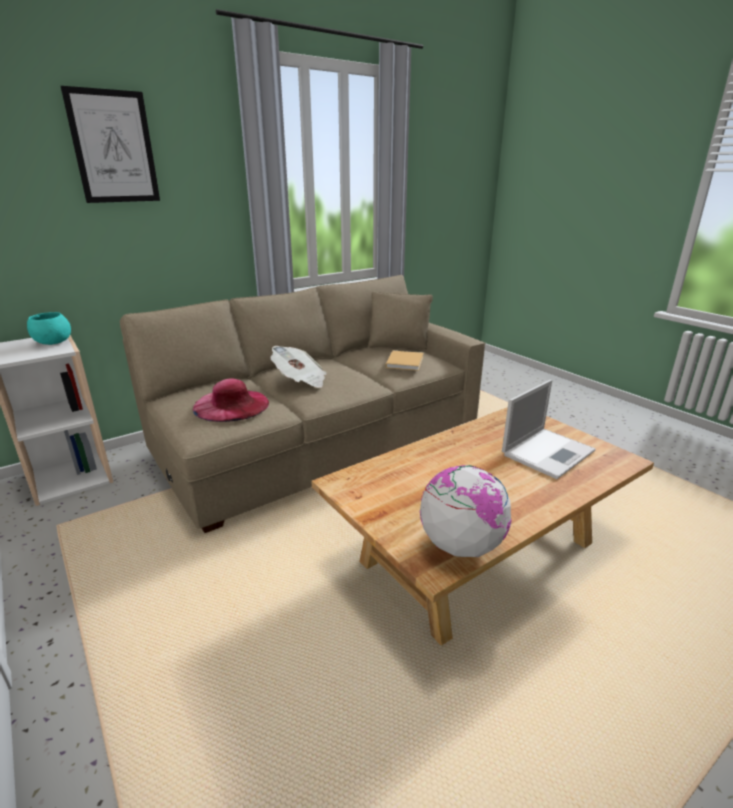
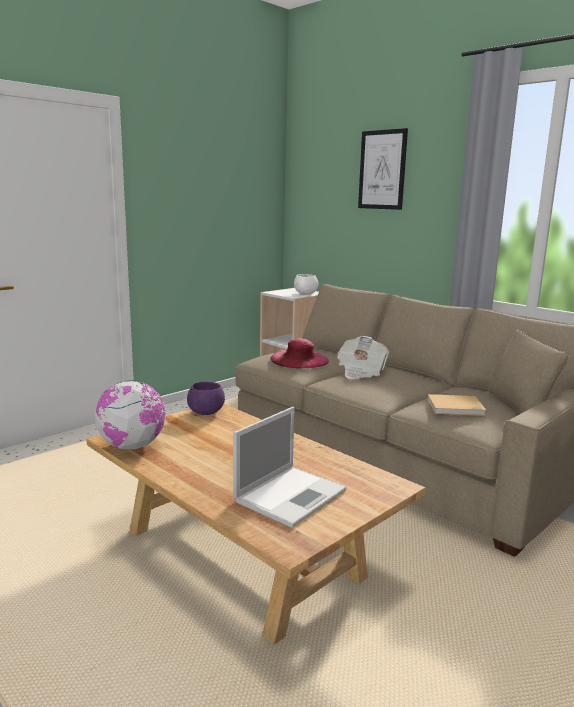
camera: 80 degrees right, 10 degrees down
turquoise bowl [27,312,71,345] -> white bowl [294,274,318,295]
laptop [502,380,596,479] -> laptop turned 90 degrees counterclockwise [233,407,347,528]
none -> purple bowl [187,382,225,415]

